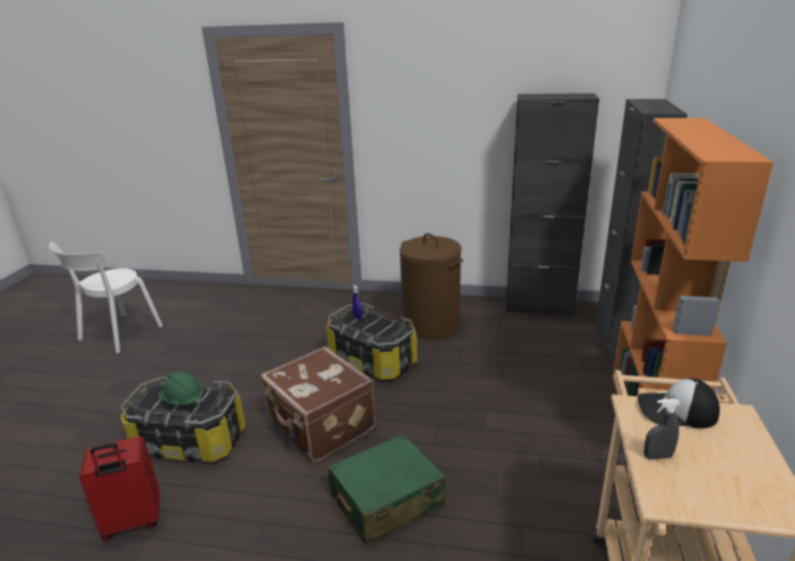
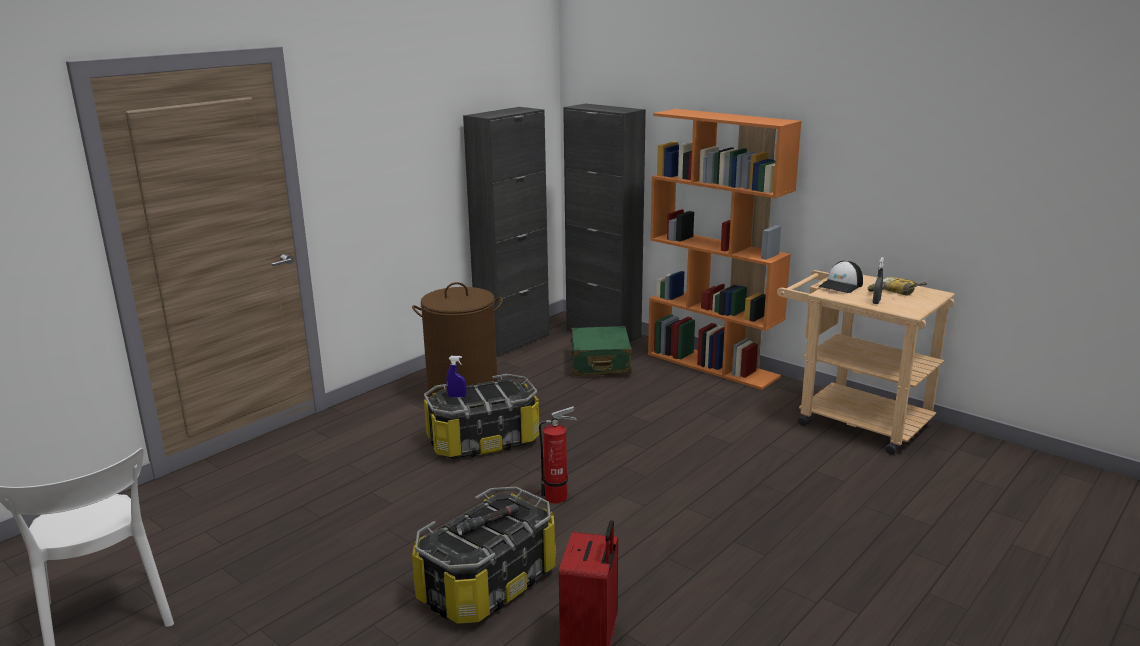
camera: 60 degrees left, 5 degrees down
green hard hat [158,372,204,406] -> black flashlight [456,503,519,536]
brown suitcase [261,346,376,462] -> fire extinguisher [539,406,577,503]
green suitcase [328,434,445,544] -> green suitcase moved to [570,326,632,376]
none -> power drill [868,277,927,295]

